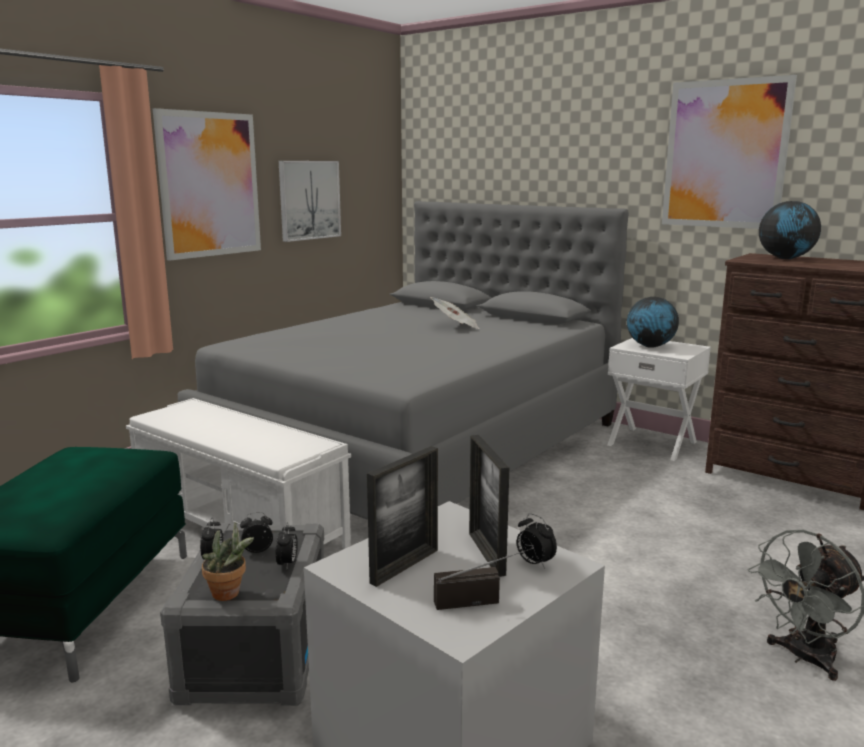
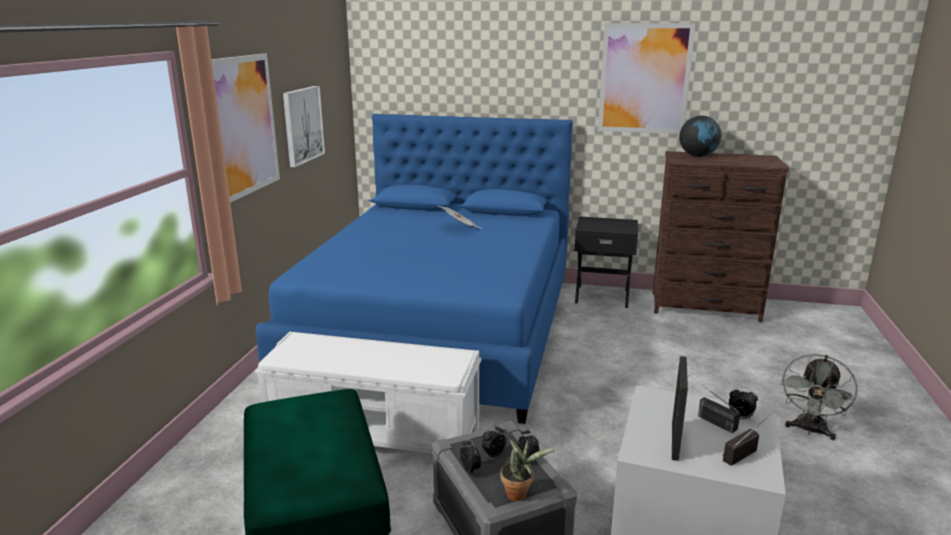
camera: 25 degrees left, 5 degrees up
grey bed [178,201,629,520] -> blue bed [255,114,573,424]
picture frame [469,435,509,577] -> radio [688,375,740,433]
white nightstand [607,338,711,461] -> black nightstand [574,217,638,308]
globe [627,297,679,348] -> none

